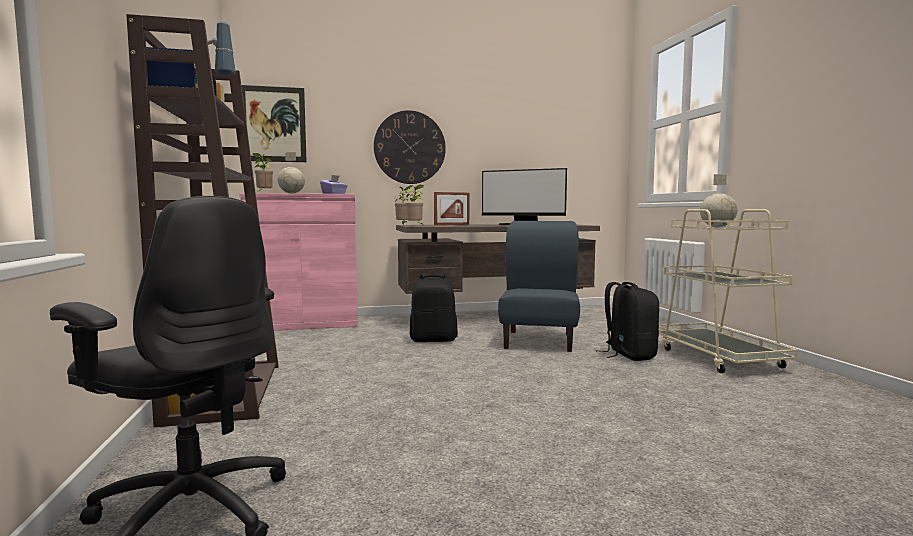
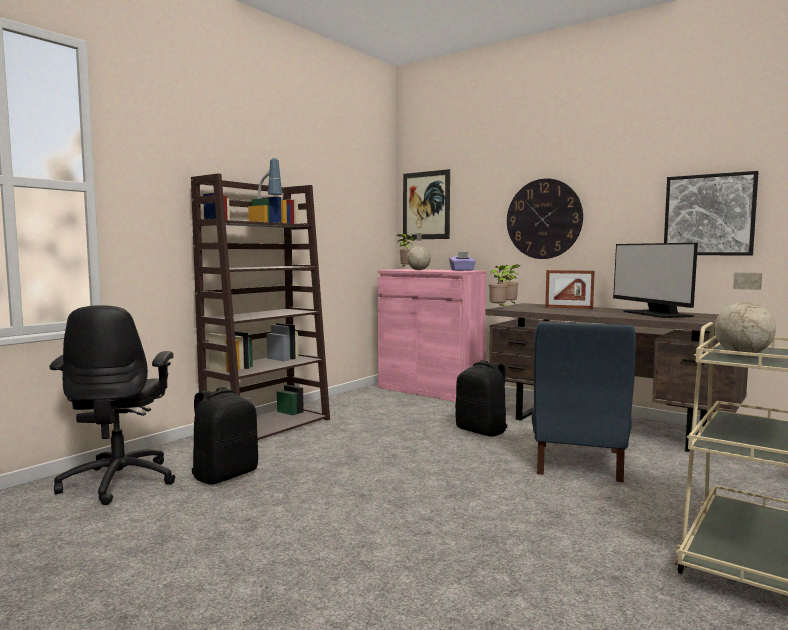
camera: 50 degrees right, 0 degrees up
blue chair [498,221,580,352] -> blue chair turned 135 degrees clockwise [532,322,636,482]
black backpack [596,282,659,361] -> black backpack moved to [192,387,258,485]
none -> picture [664,171,758,255]

